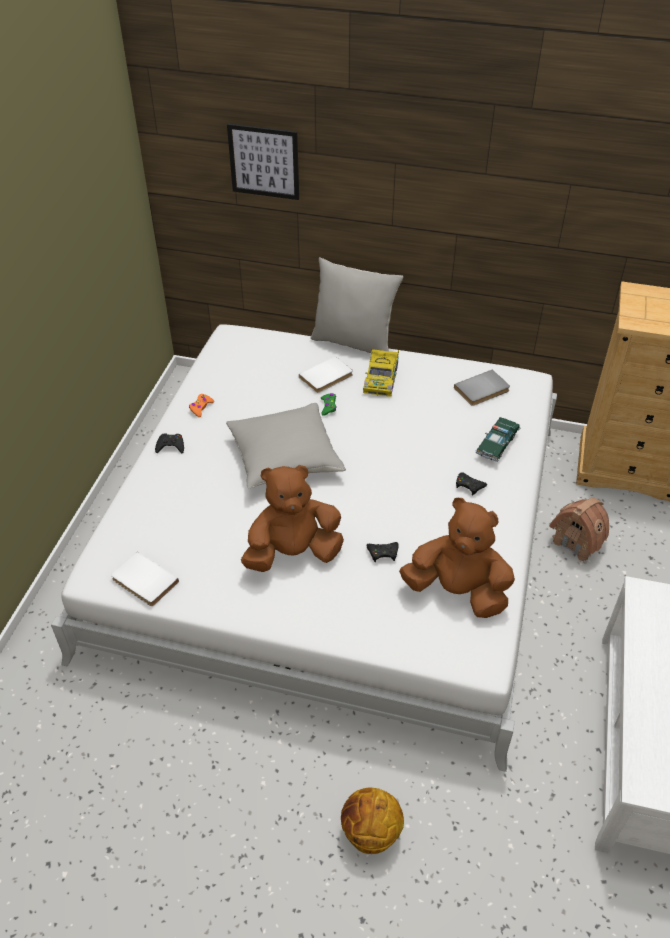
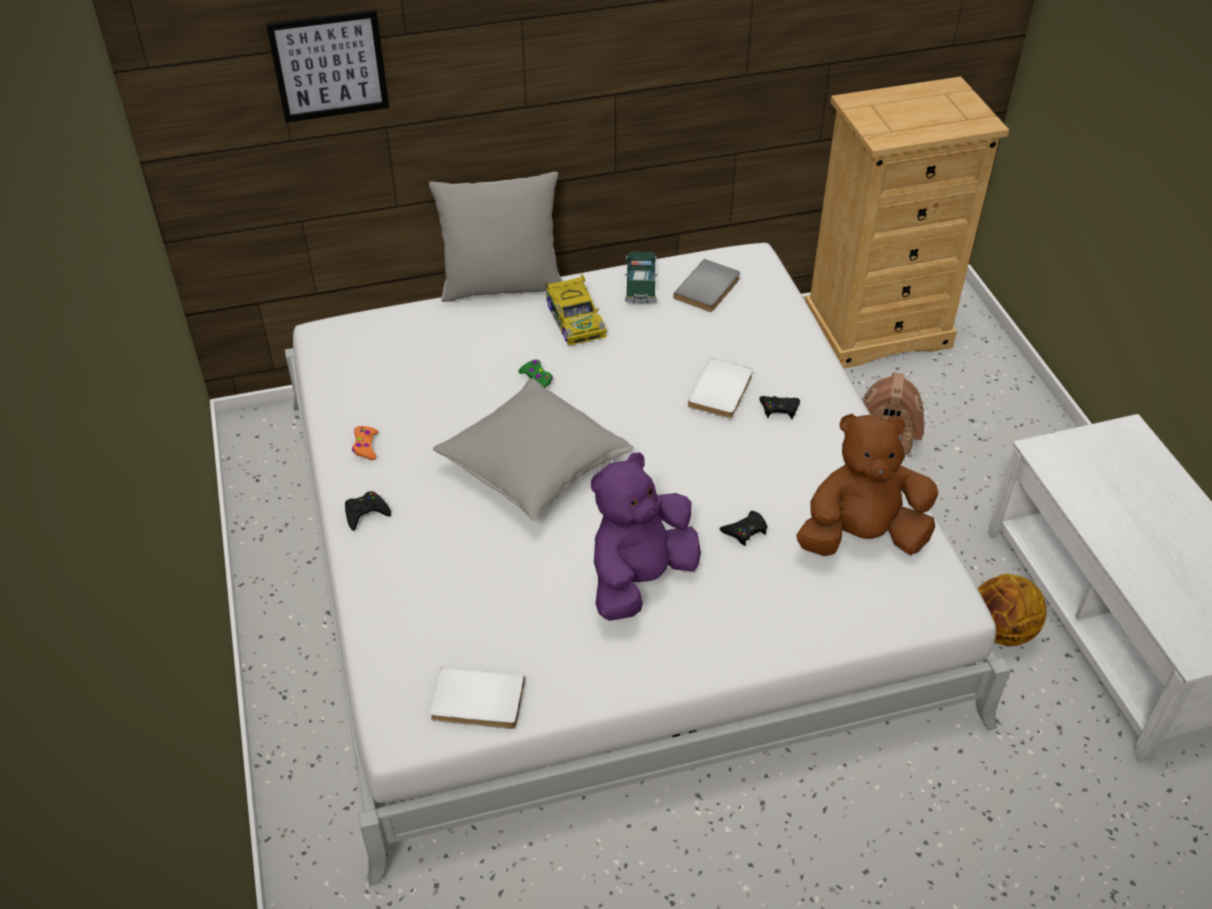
camera: 30 degrees left, 0 degrees up
brown plush toy [241,465,344,572] -> purple plush toy [591,452,701,621]
white book [299,356,353,393] -> white book moved to [688,358,753,419]
basketball [341,787,404,854] -> basketball moved to [977,574,1046,646]
toy car [475,417,520,462] -> toy car moved to [624,252,657,303]

